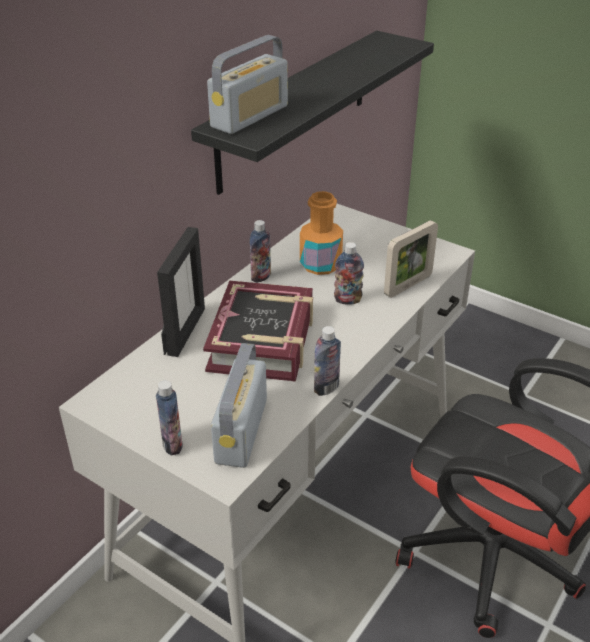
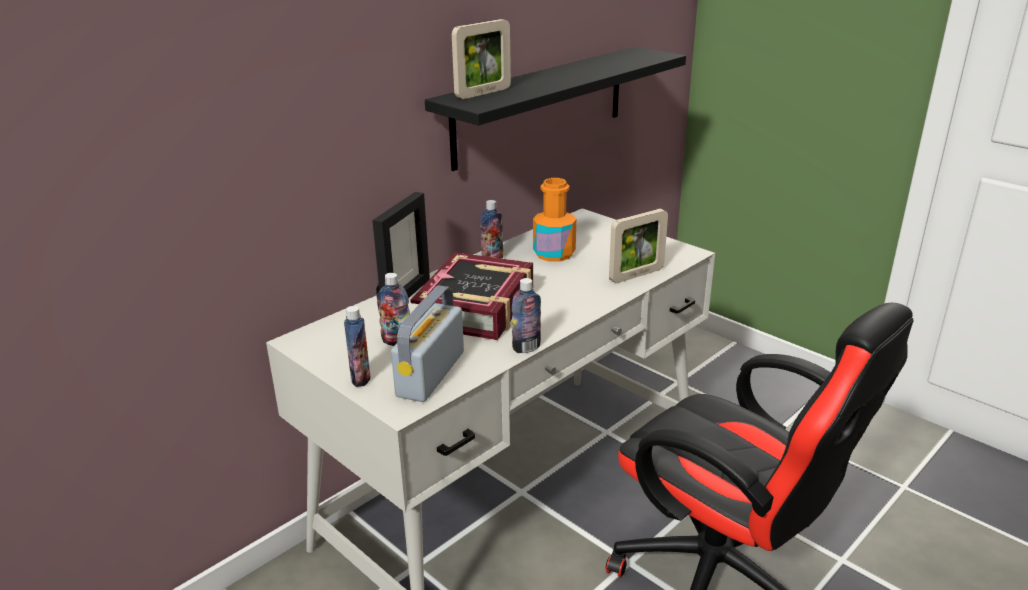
camera: 10 degrees right, 10 degrees down
radio [207,35,288,134] -> picture frame [452,19,511,99]
bottle [334,242,364,305] -> bottle moved to [377,273,410,346]

